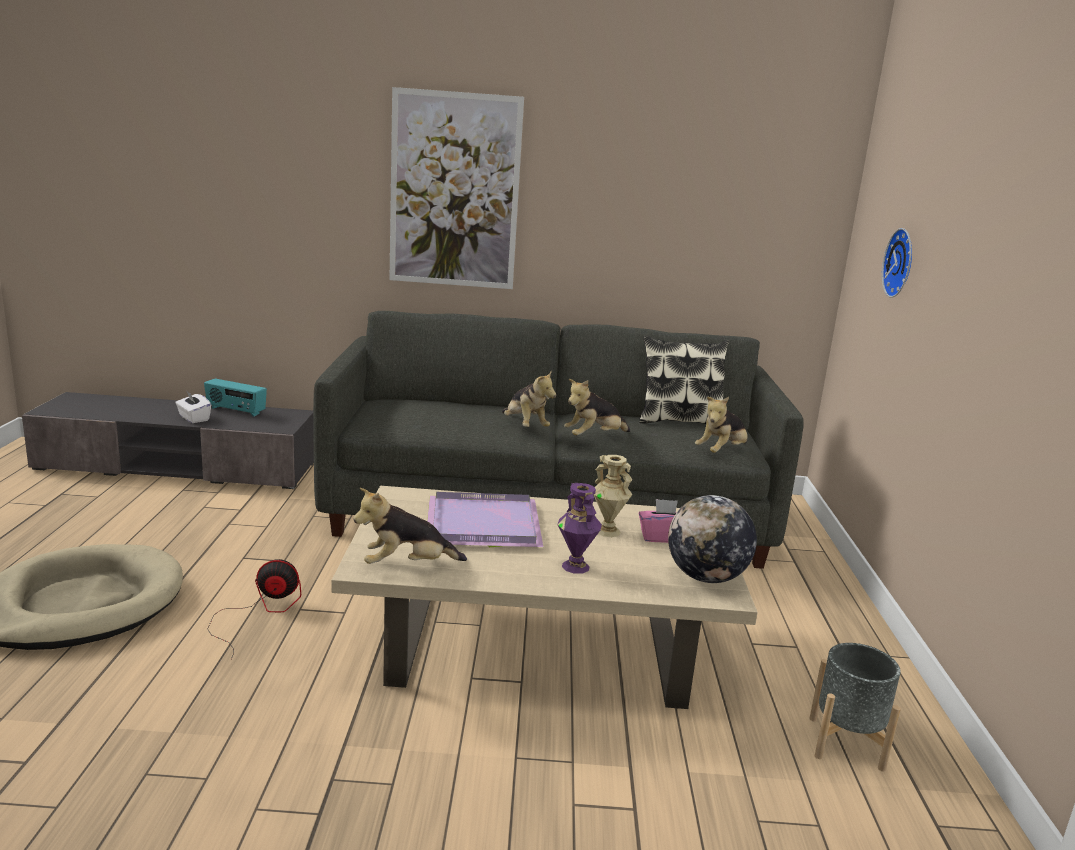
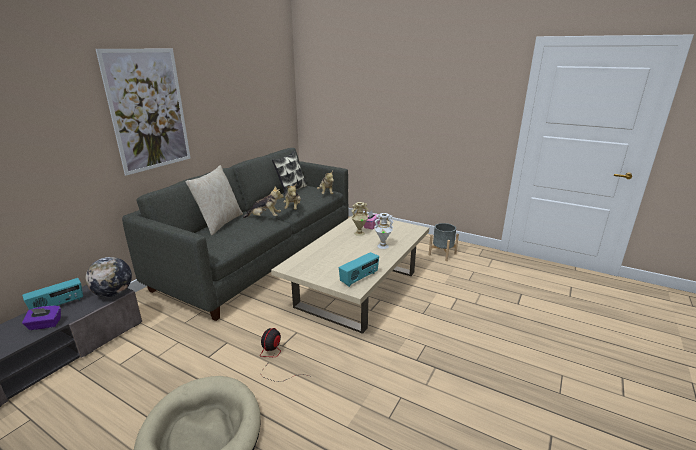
camera: 60 degrees left, 5 degrees up
white tissue box [175,392,211,423] -> purple tissue box [22,306,61,330]
plush toy [353,488,467,564] -> radio [339,252,379,287]
purple tray [427,492,543,547] -> none
purple vase [557,483,602,574] -> white vase [374,213,393,249]
globe [668,495,757,583] -> globe moved to [86,257,132,297]
wall clock [882,228,912,298] -> none
none -> beige pillow [185,165,243,235]

